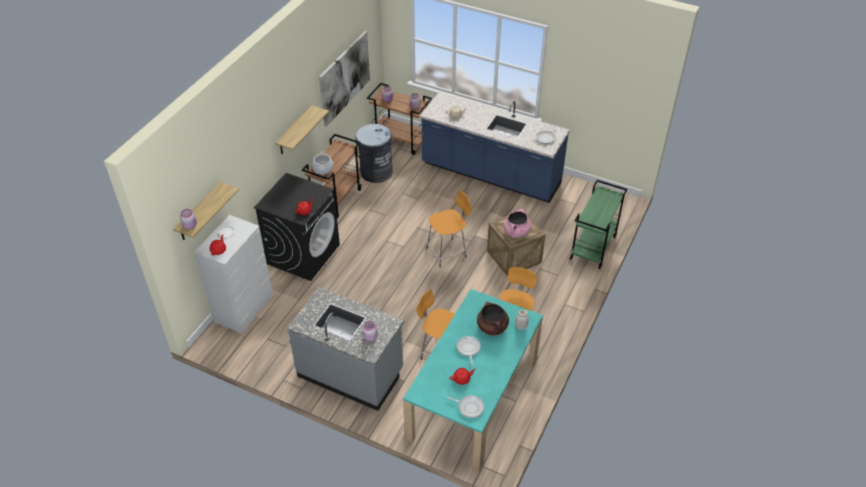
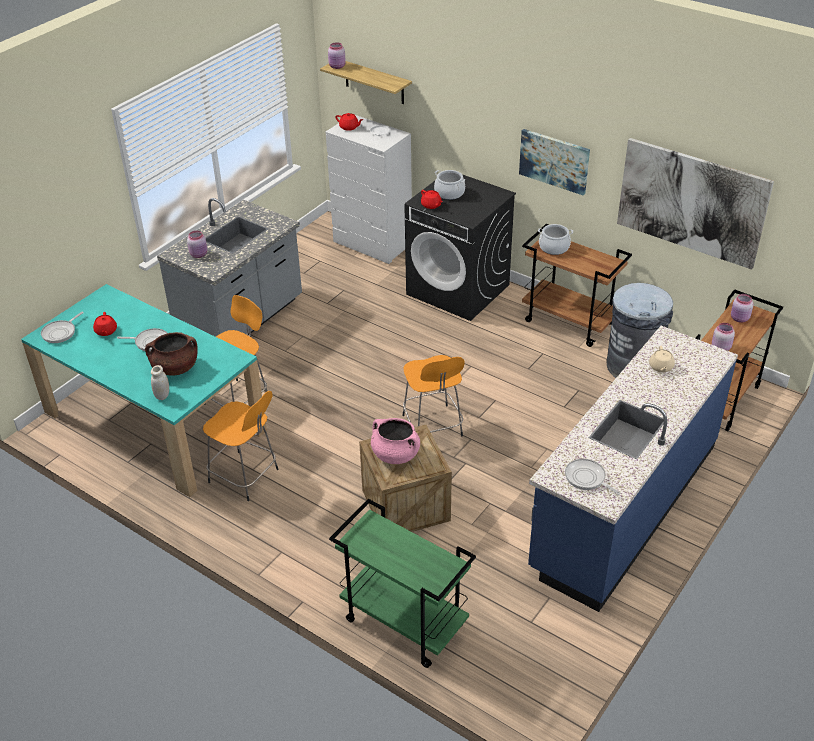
camera: 100 degrees right, 5 degrees down
shelf [275,105,329,154] -> picture [519,129,590,195]
none -> cooking pot [434,170,465,200]

